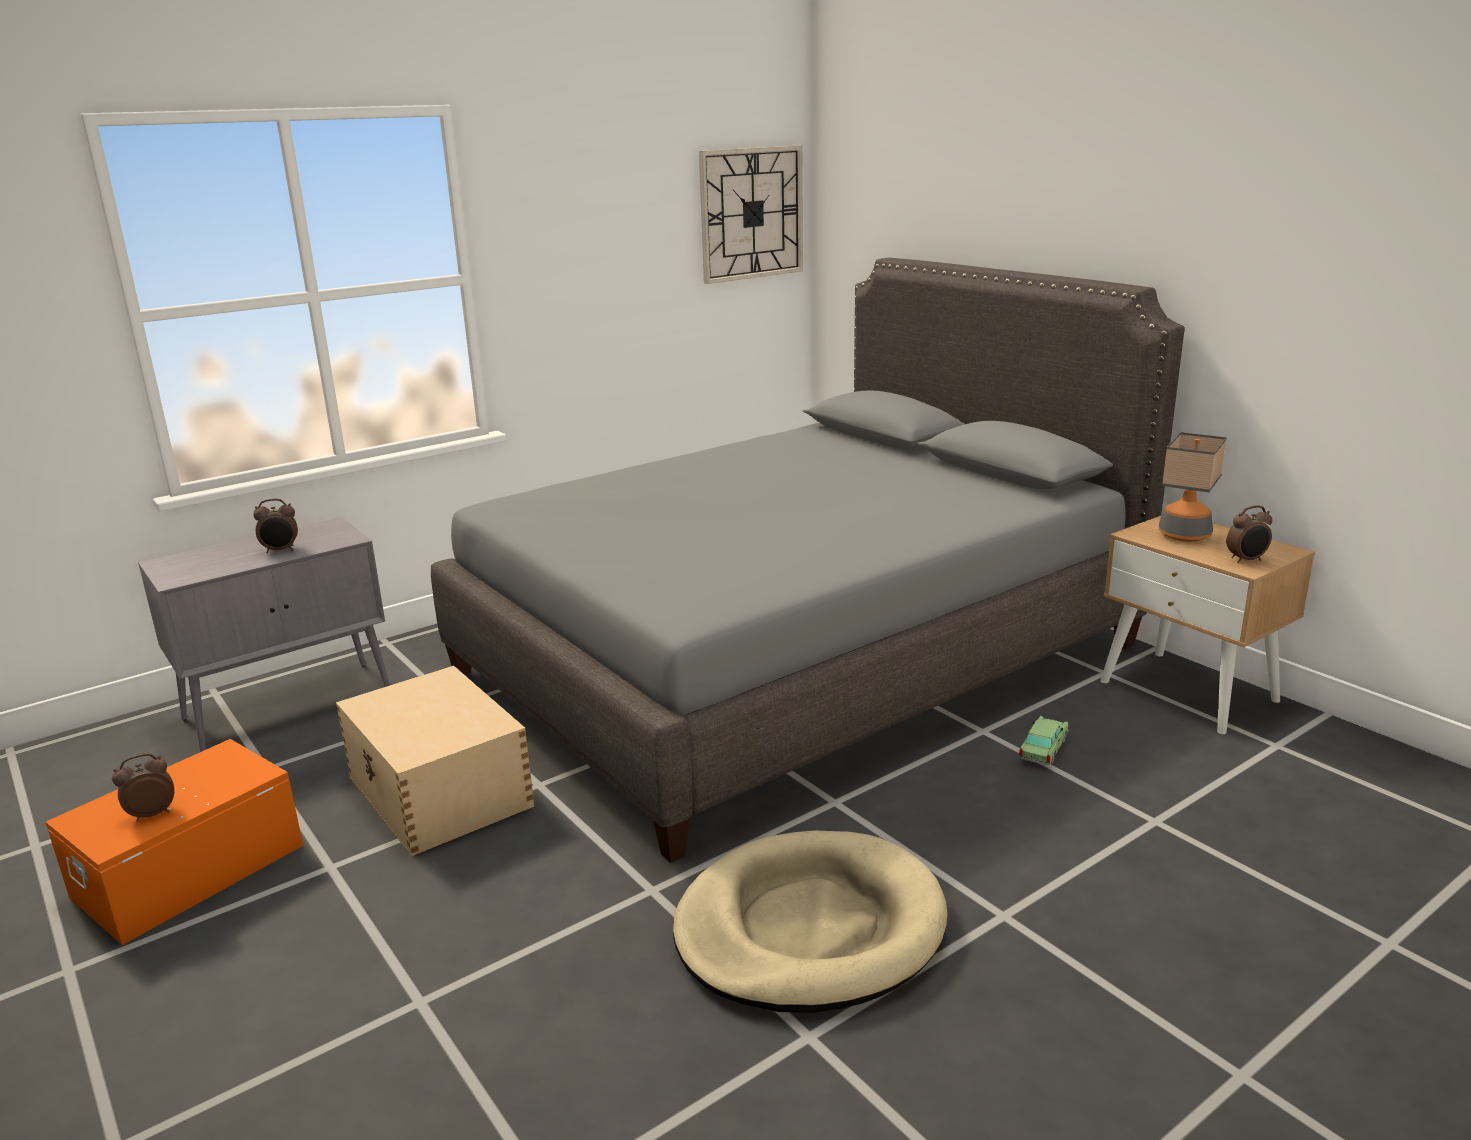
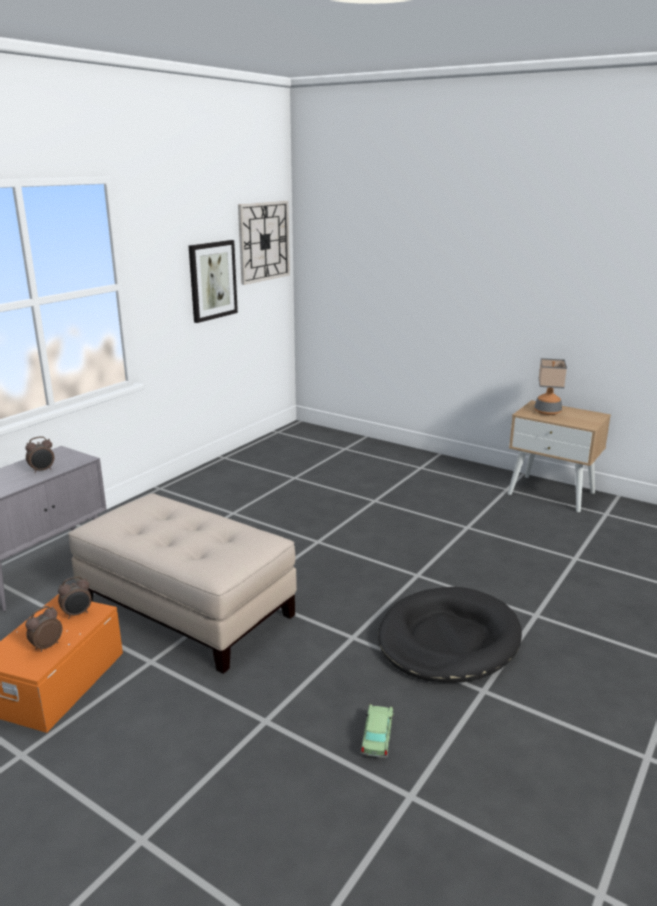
camera: 20 degrees left, 0 degrees up
beige storage box [336,665,535,856] -> beige ottoman [68,493,297,674]
grey bed [431,258,1185,863] -> none
beige dog bed [673,831,947,1013] -> black dog bed [378,587,522,682]
toy car [1019,716,1069,766] -> toy car moved to [361,704,393,758]
alarm clock [1226,505,1273,563] -> alarm clock moved to [58,576,92,619]
none -> picture [189,240,238,323]

